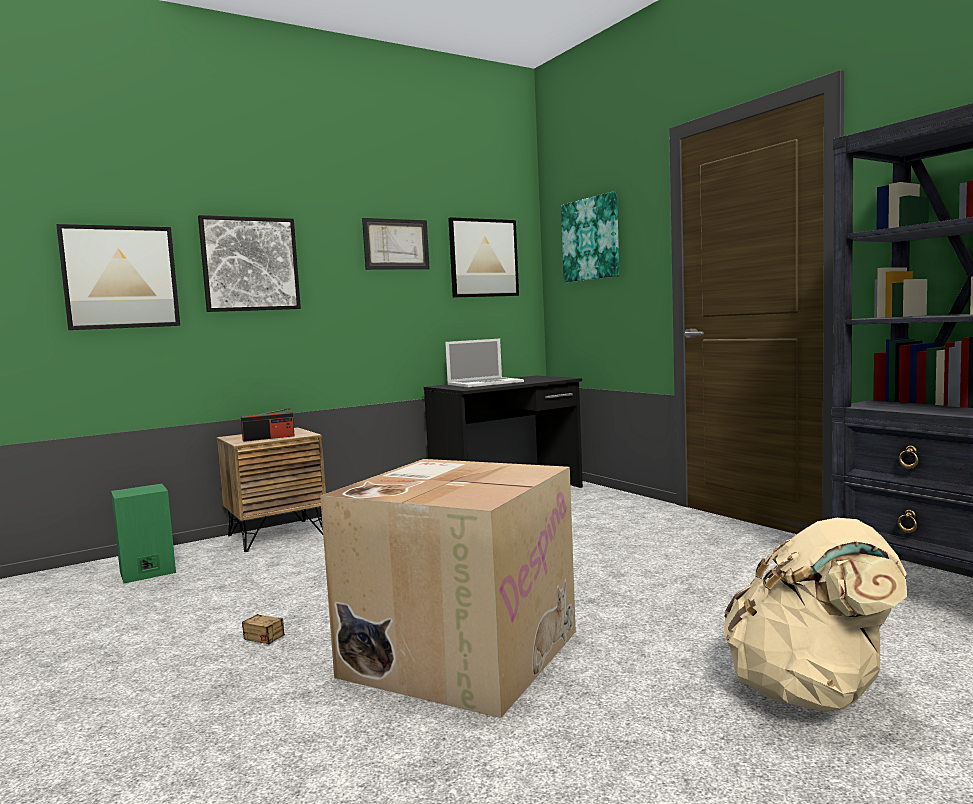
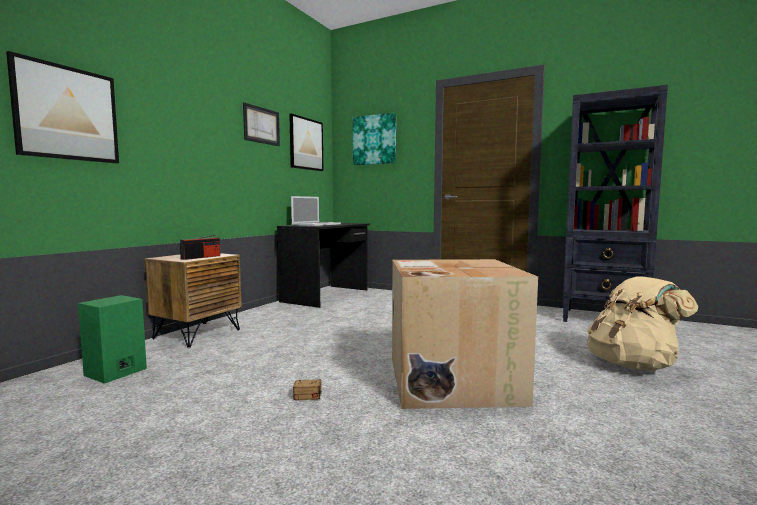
camera: 30 degrees left, 0 degrees up
picture [198,215,301,312] -> none

